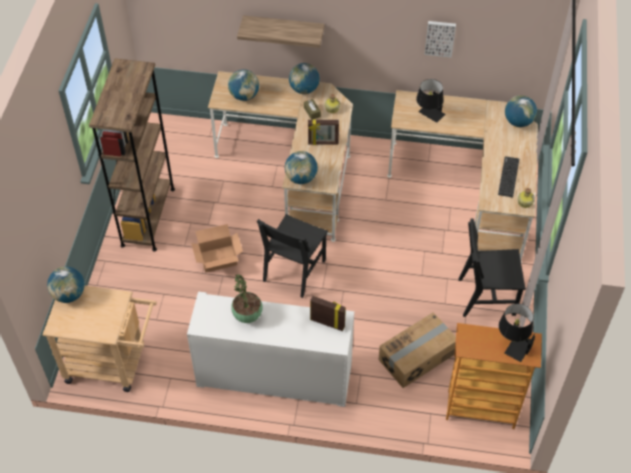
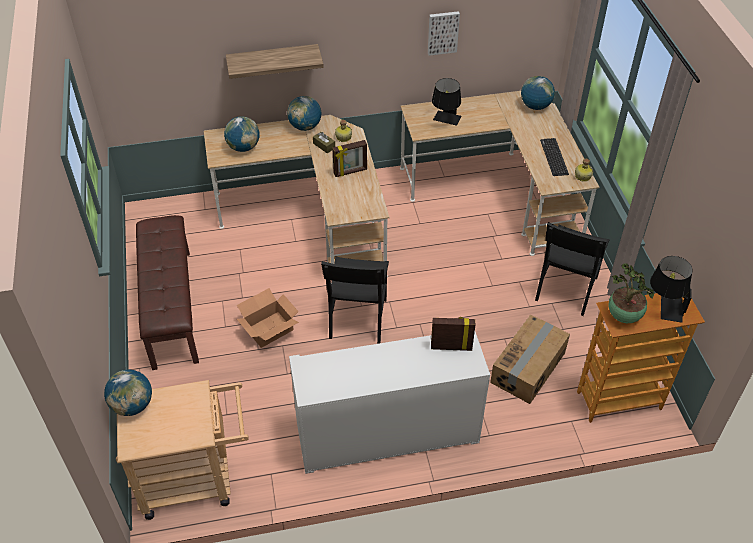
camera: 20 degrees left, 5 degrees down
brown bookcase [89,59,175,251] -> brown bench [136,215,199,370]
potted plant [231,275,262,323] -> potted plant moved to [608,263,654,323]
globe [285,151,318,184] -> none
black chair [458,218,526,317] -> black chair turned 45 degrees counterclockwise [535,222,609,316]

